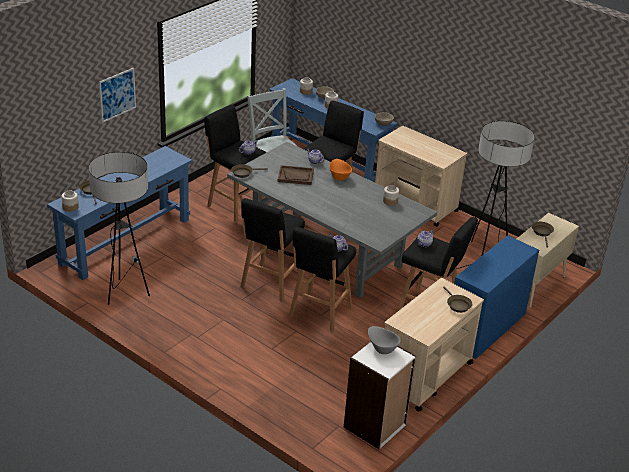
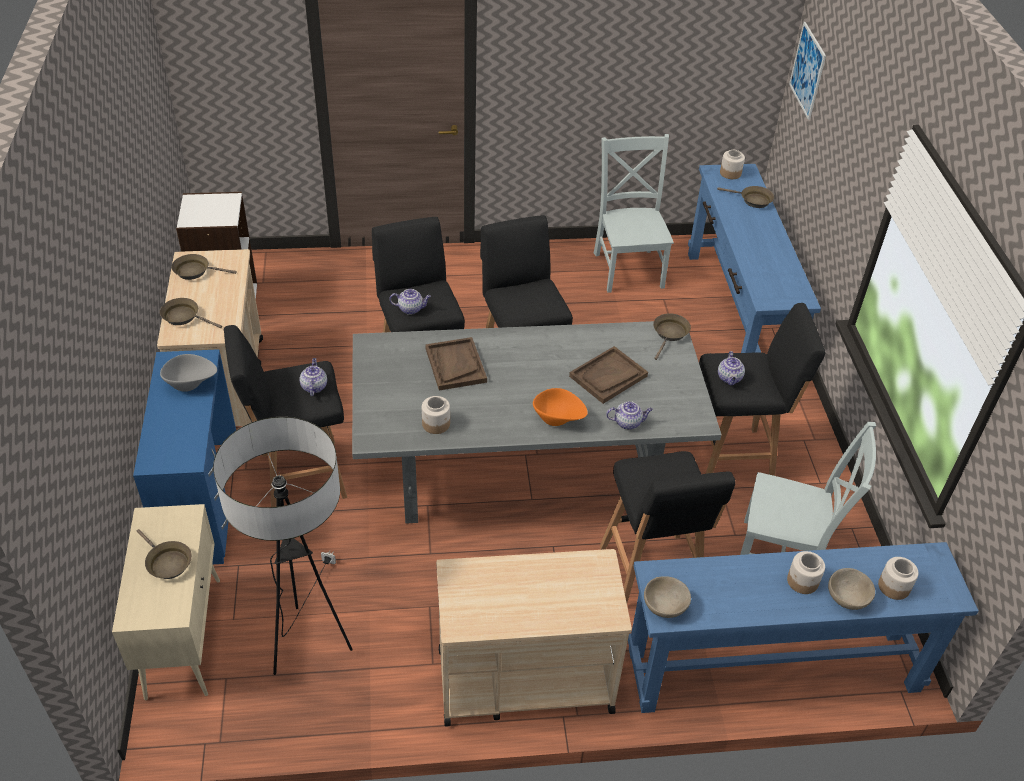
camera: 135 degrees right, 10 degrees up
floor lamp [88,152,150,305] -> grey chair [594,134,674,293]
picture [99,68,136,123] -> picture moved to [789,22,826,120]
grey bowl [368,326,400,354] -> grey bowl moved to [160,354,217,392]
none -> brown frying pan [172,254,237,280]
none -> brown tray [425,337,487,391]

